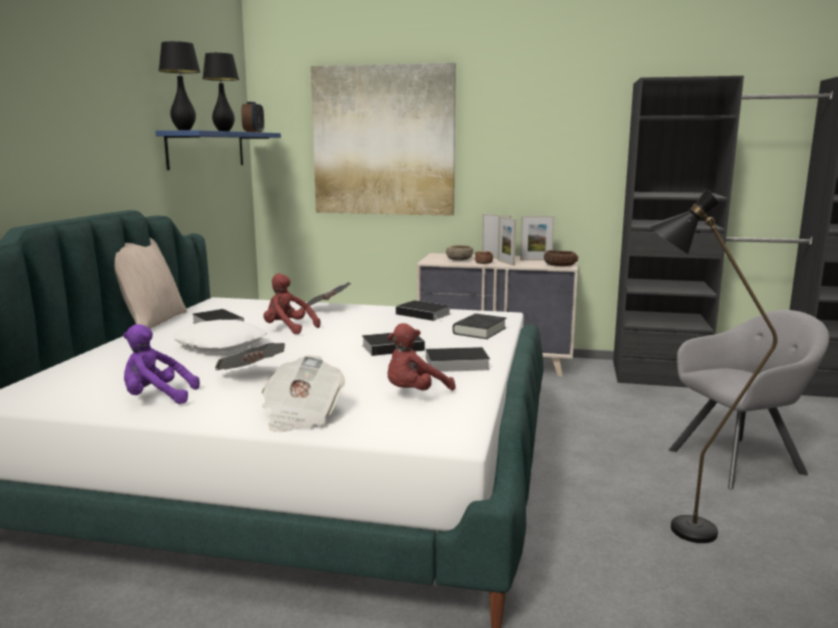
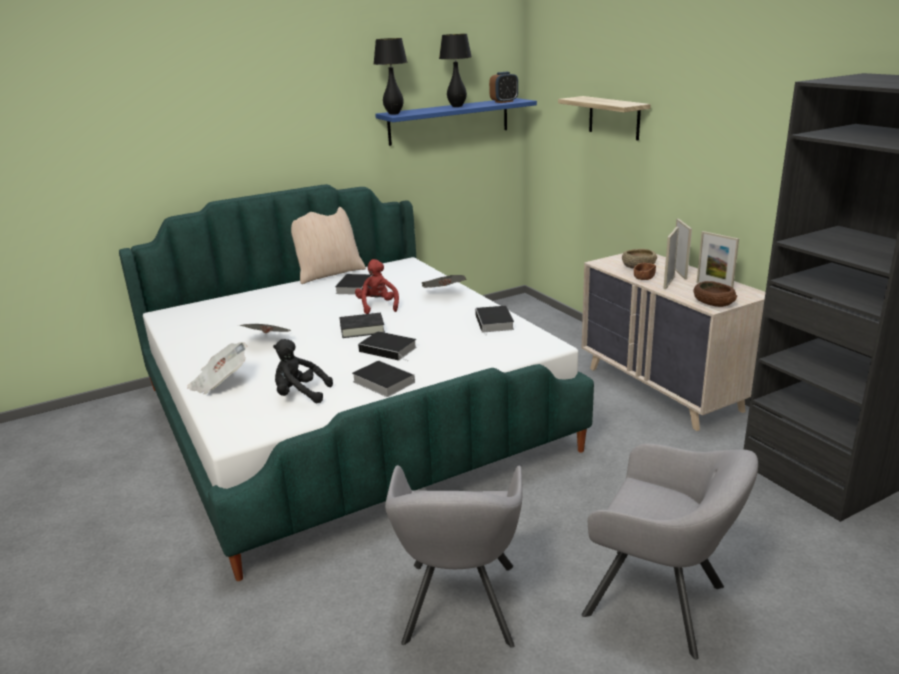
camera: 50 degrees right, 10 degrees up
purple plush toy [123,324,200,404] -> none
white pillow [173,320,267,352] -> none
picture [311,63,456,216] -> shelf [558,96,651,140]
red plush toy [387,323,455,391] -> black plush toy [273,339,333,403]
black book [453,313,506,339] -> black book moved to [339,313,385,338]
black floor lamp [648,189,777,543] -> grey armchair [385,465,522,648]

